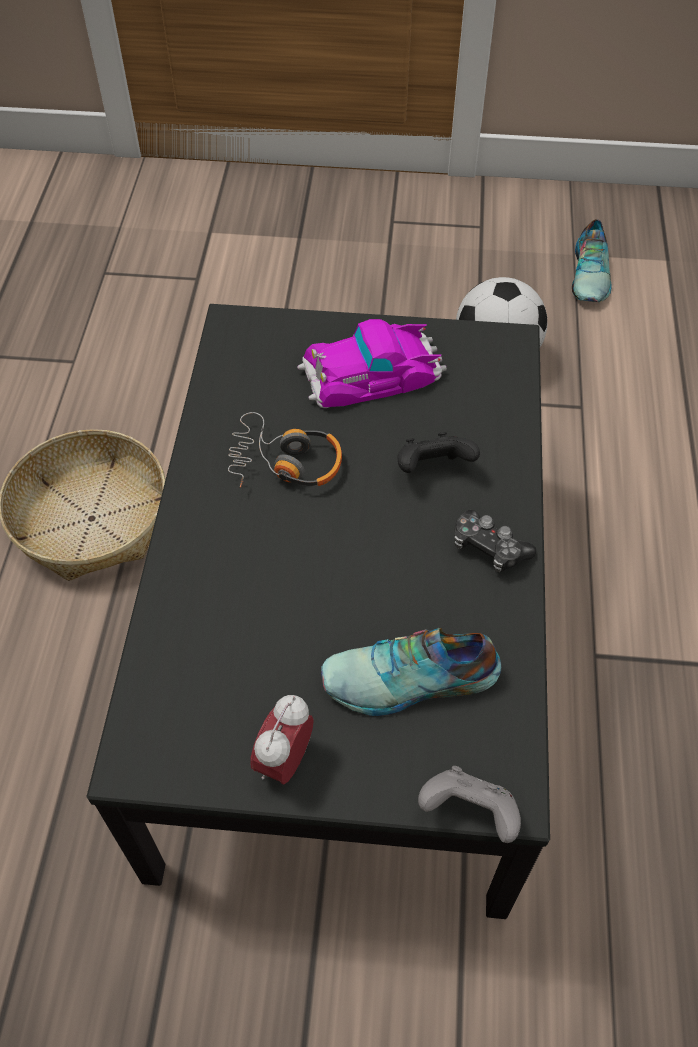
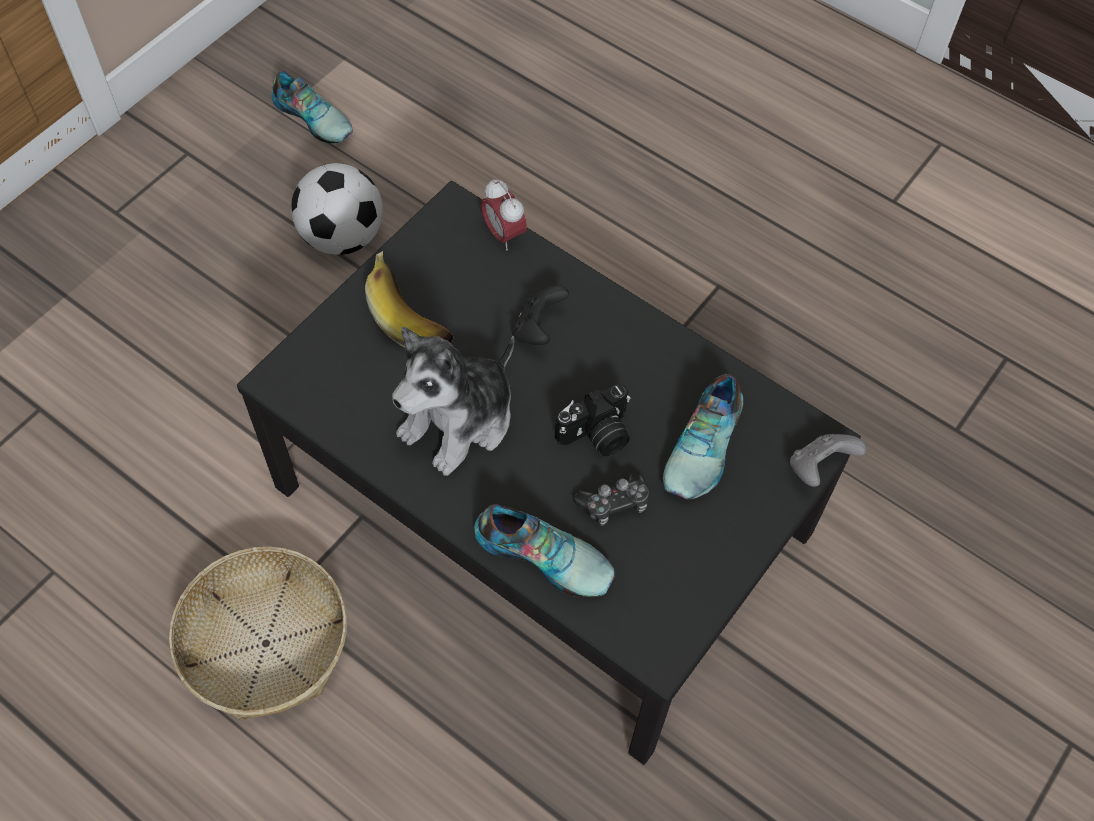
camera: 60 degrees left, 5 degrees up
headphones [228,412,342,488] -> plush toy [392,327,514,476]
alarm clock [250,695,314,785] -> alarm clock moved to [481,179,527,250]
toy car [297,319,447,408] -> banana [365,251,454,348]
game controller [454,510,536,573] -> game controller moved to [573,472,649,526]
none -> shoe [474,504,615,598]
none -> camera [555,384,630,456]

